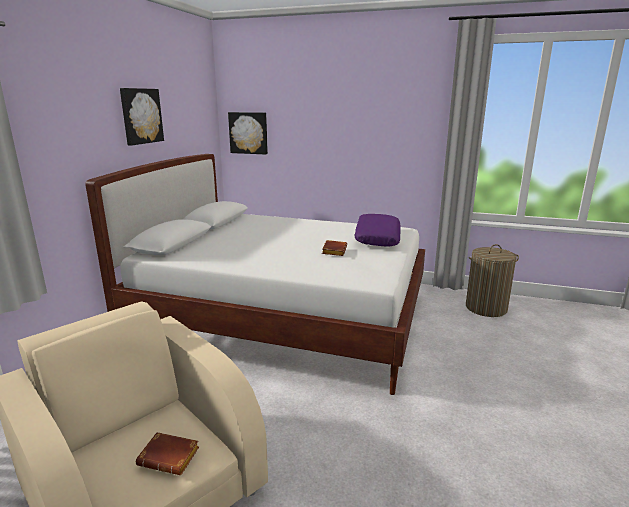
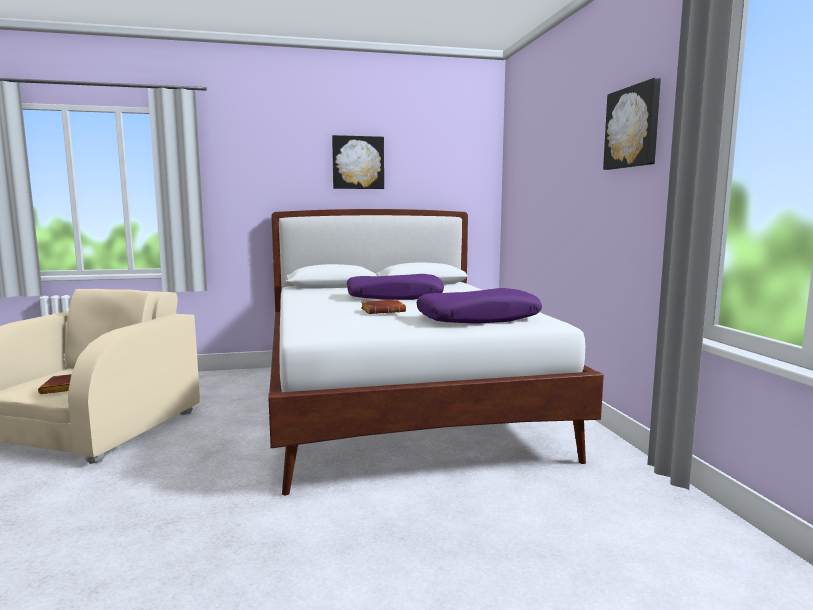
camera: 60 degrees right, 10 degrees down
picture [228,112,268,155] -> picture moved to [603,78,661,170]
laundry basket [466,244,519,317] -> none
none -> purple pillow [347,274,444,300]

